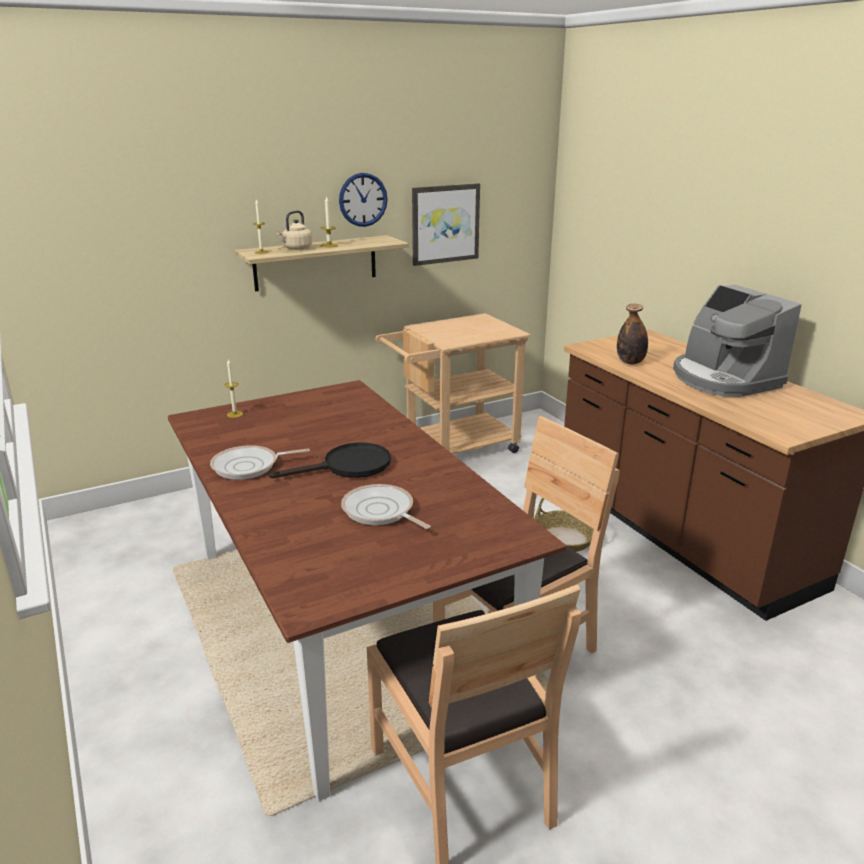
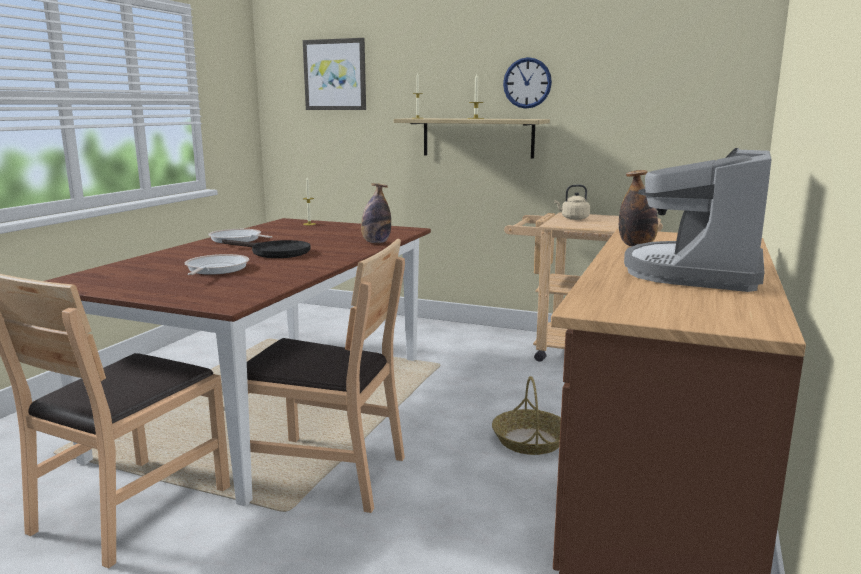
camera: 50 degrees right, 10 degrees down
beige kettle [277,210,312,250] -> beige kettle moved to [554,185,590,220]
picture [412,183,480,266] -> picture moved to [303,38,366,110]
none -> bottle [361,183,391,243]

